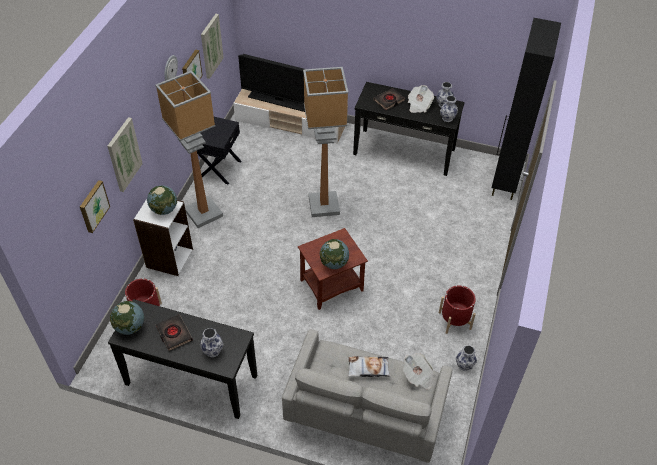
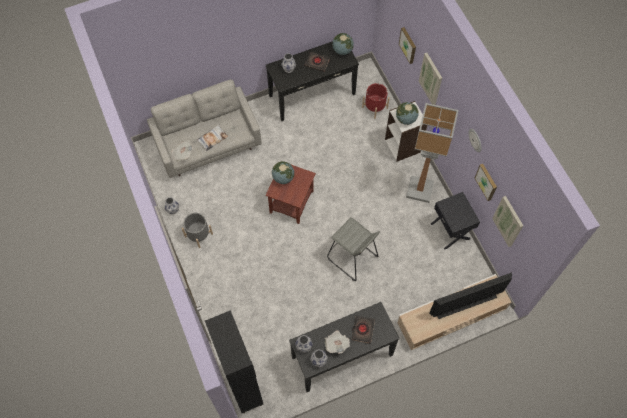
camera: 140 degrees right, 15 degrees up
floor lamp [303,67,348,217] -> grey stool [327,217,380,281]
red planter [439,286,476,334] -> grey planter [182,213,213,248]

